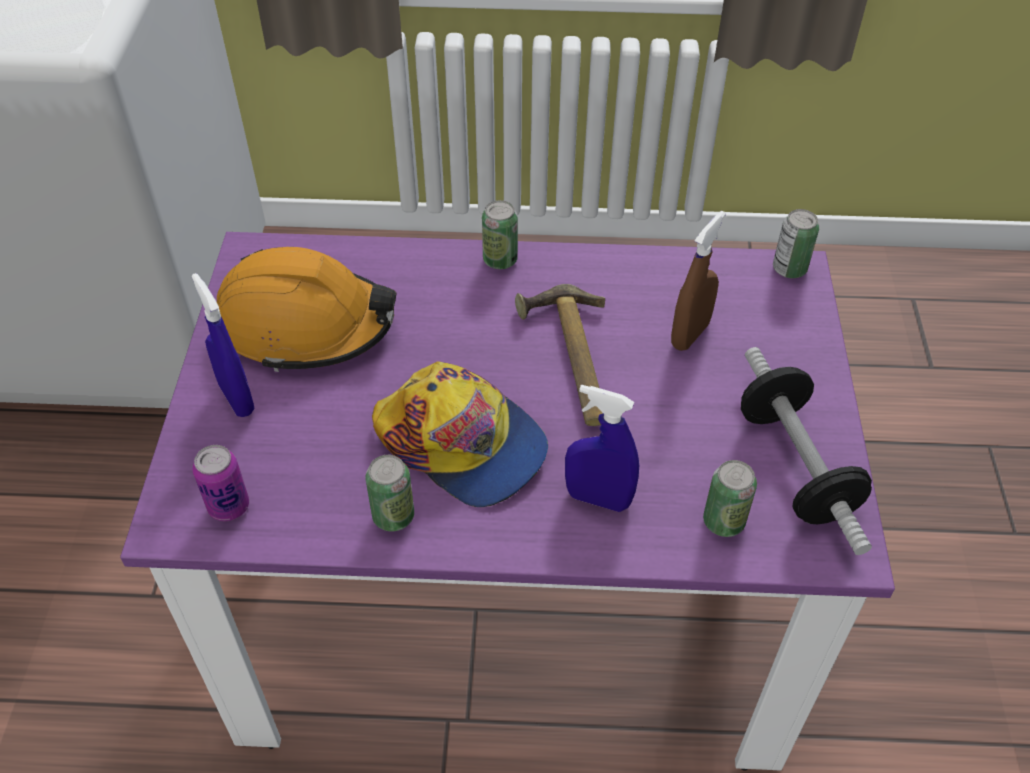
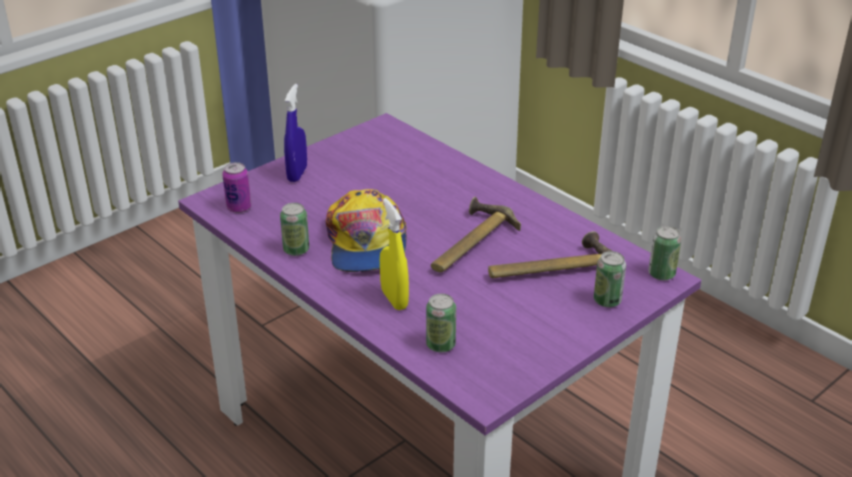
camera: 45 degrees right, 15 degrees down
orange hard hat [217,247,396,372] -> none
can [482,200,518,269] -> can moved to [594,251,626,307]
blue spray bottle [565,385,639,512] -> yellow spray bottle [380,198,409,310]
brown spray bottle [671,211,726,351] -> hammer [488,231,612,278]
dumbbell [741,347,872,555] -> none

